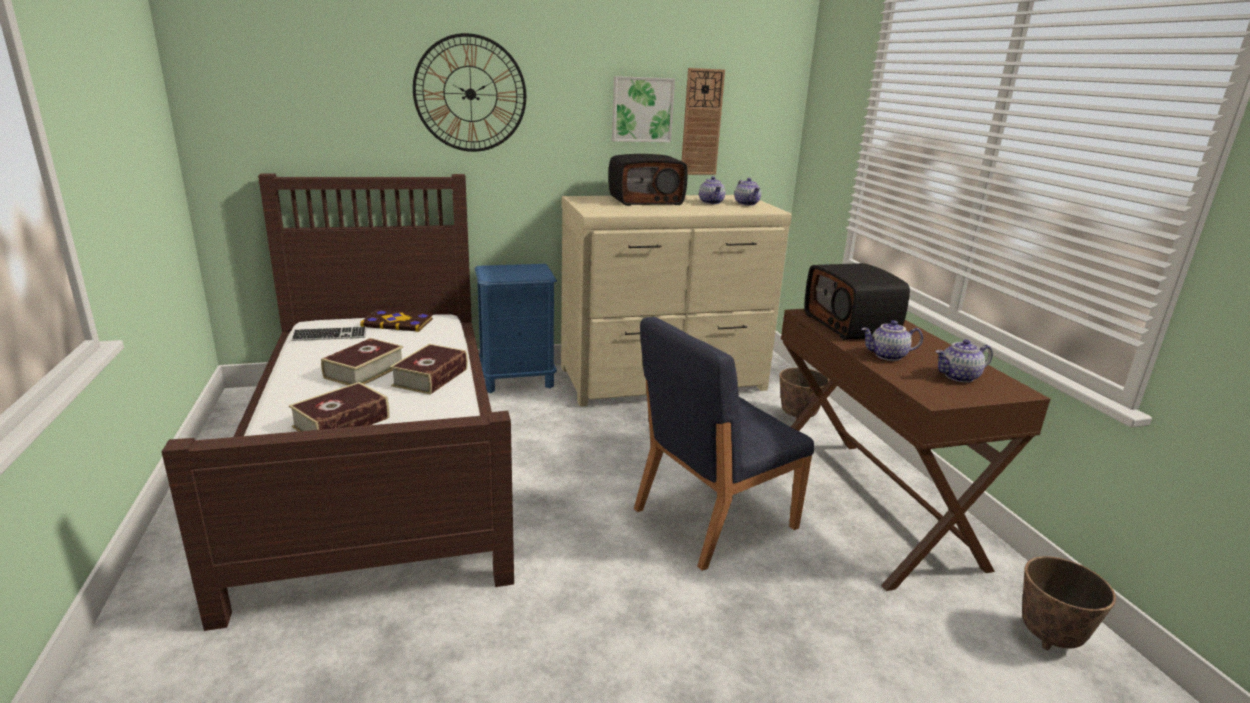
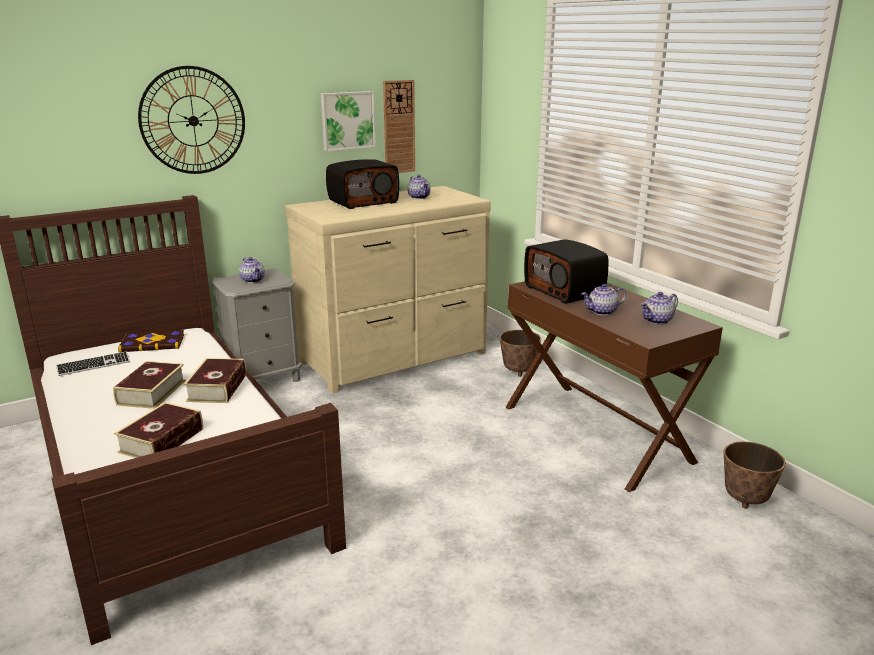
camera: 15 degrees left, 0 degrees up
blue nightstand [475,264,557,393] -> grey nightstand [211,268,302,382]
blue chair [634,317,814,571] -> none
teapot [735,178,761,206] -> teapot moved to [239,257,265,283]

